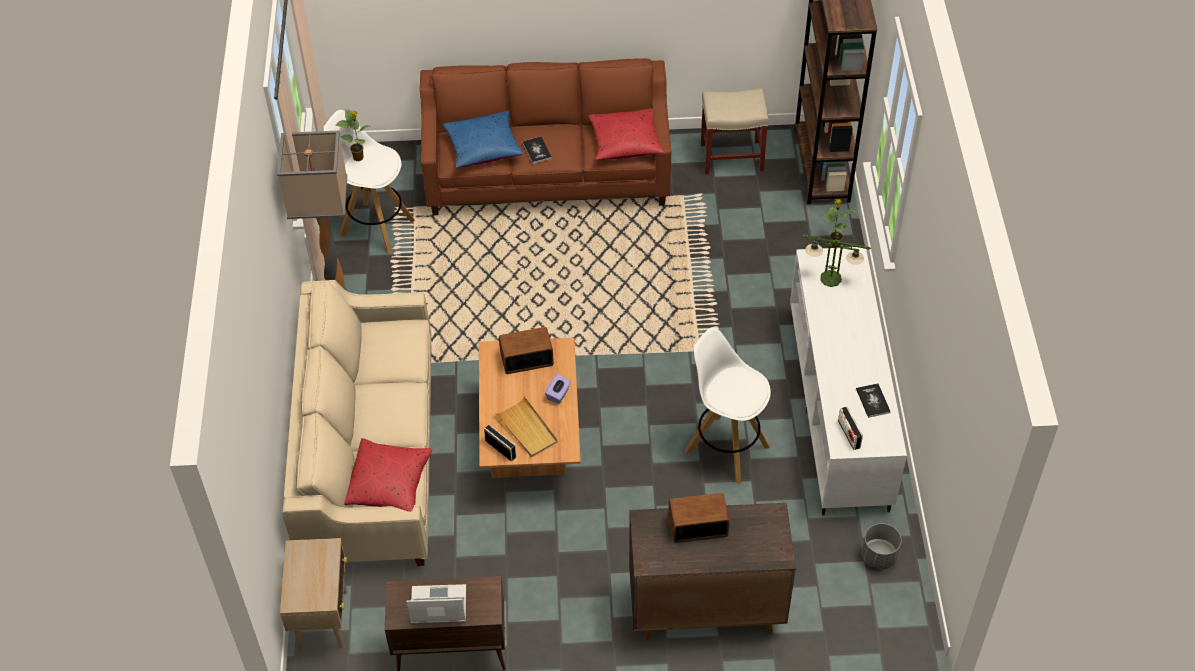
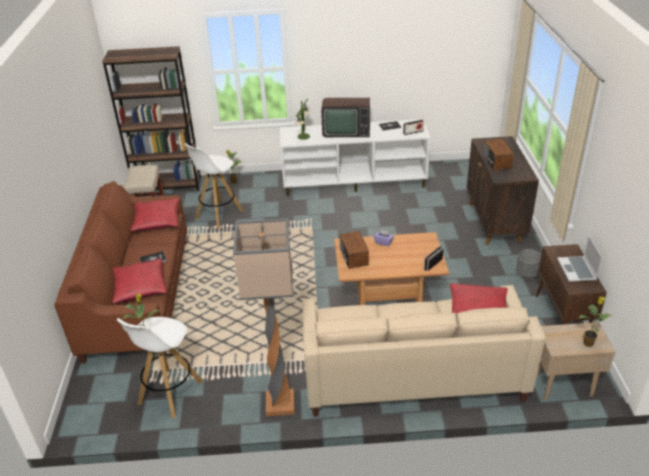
camera: 90 degrees left, 15 degrees down
blue pillow [443,111,524,168] -> red pillow [112,258,167,303]
beige tray [495,396,558,457] -> none
white stool [685,327,771,484] -> white stool moved to [185,143,244,229]
grey planter [862,523,902,570] -> grey planter moved to [516,249,541,278]
none -> television [321,98,370,137]
none -> potted plant [579,296,612,347]

